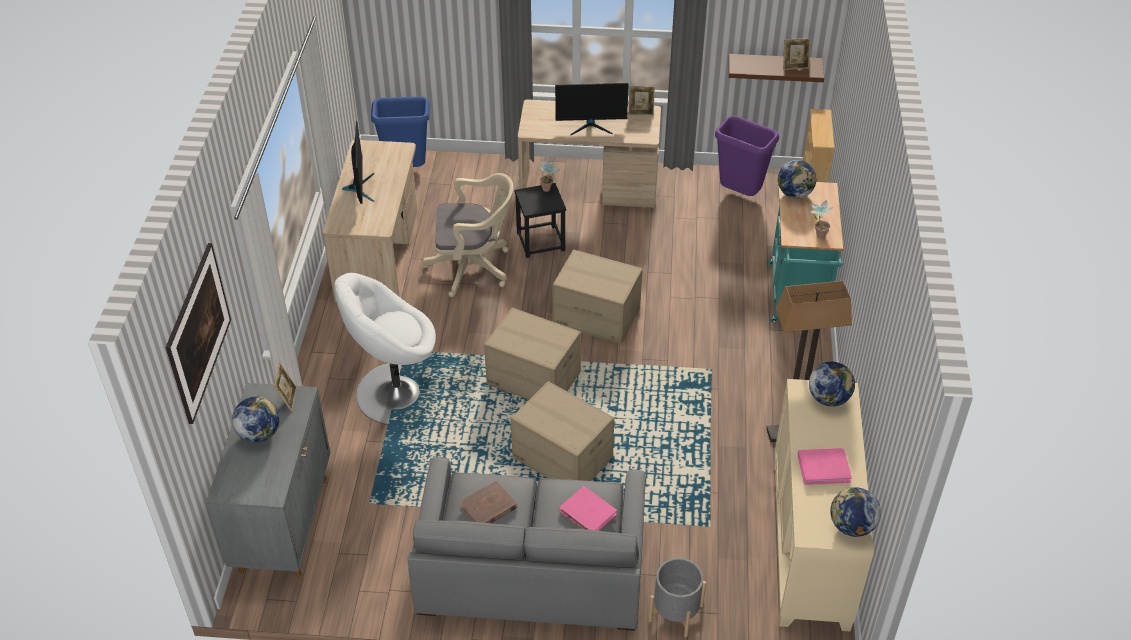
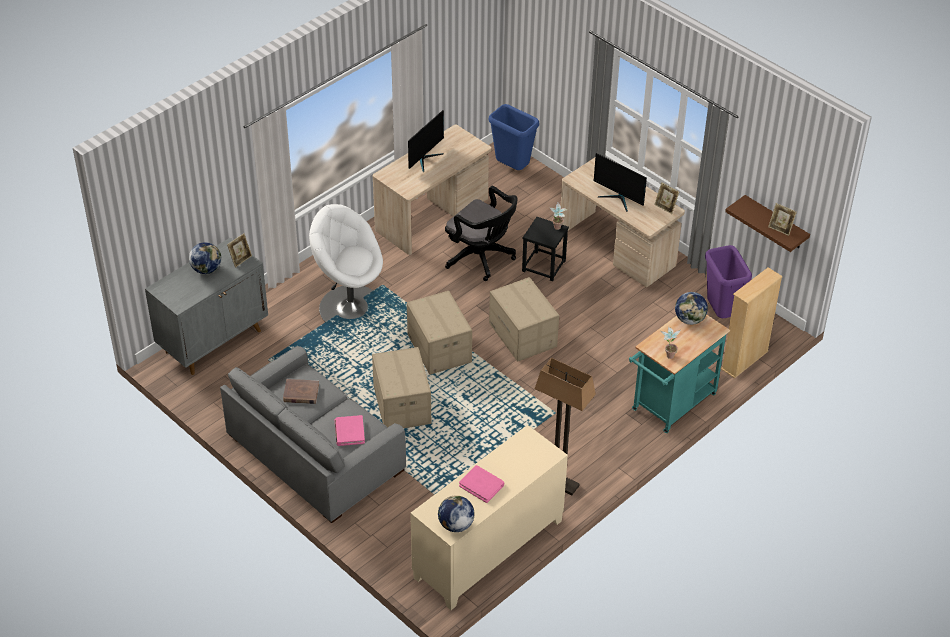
camera: 40 degrees right, 0 degrees up
picture [165,243,231,424] -> none
beige office chair [423,173,513,297] -> black office chair [445,186,518,281]
grey planter [649,558,706,637] -> none
globe [809,362,855,406] -> none

